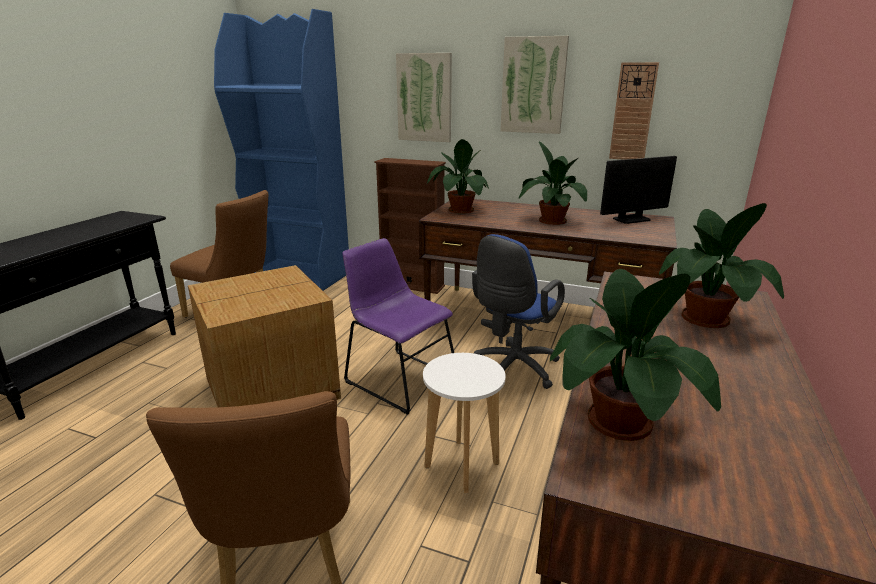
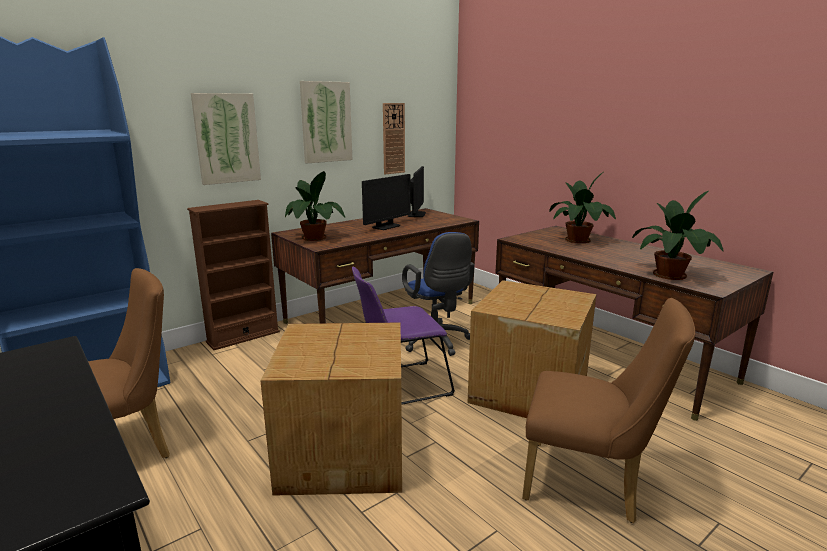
camera: 60 degrees left, 5 degrees down
white stool [423,353,506,493] -> cardboard box [468,280,596,418]
potted plant [519,141,587,225] -> monitor [362,174,410,230]

